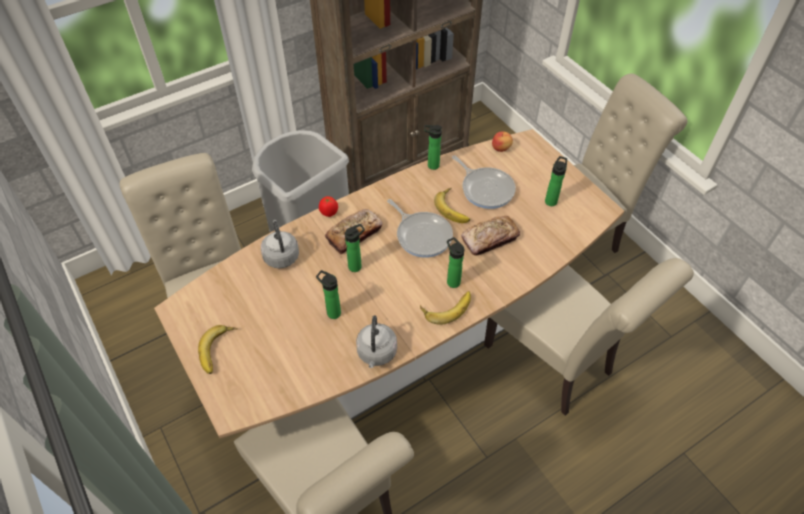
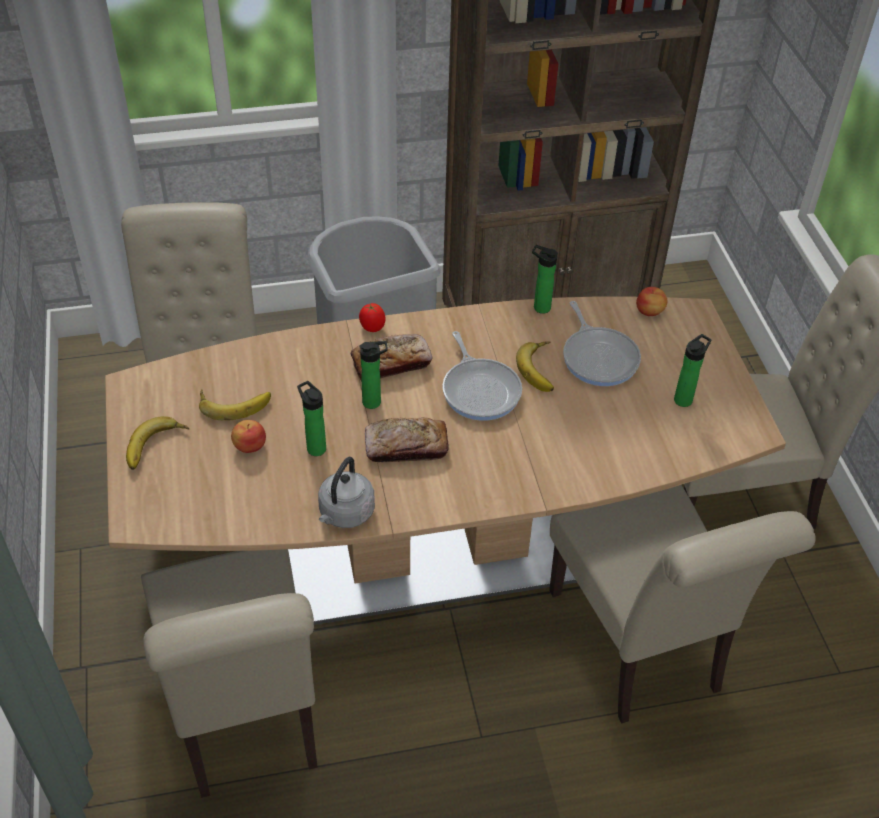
camera: 20 degrees right, 5 degrees down
grey kettle [261,220,299,269] -> none
banana [420,291,471,325] -> banana moved to [199,390,271,421]
bottle [447,237,464,288] -> none
bread [461,216,520,256] -> bread moved to [365,417,449,462]
none -> apple [231,420,266,453]

